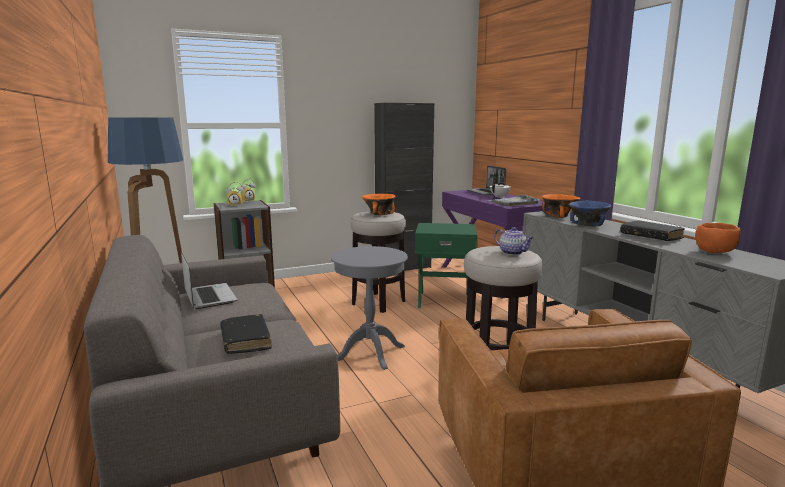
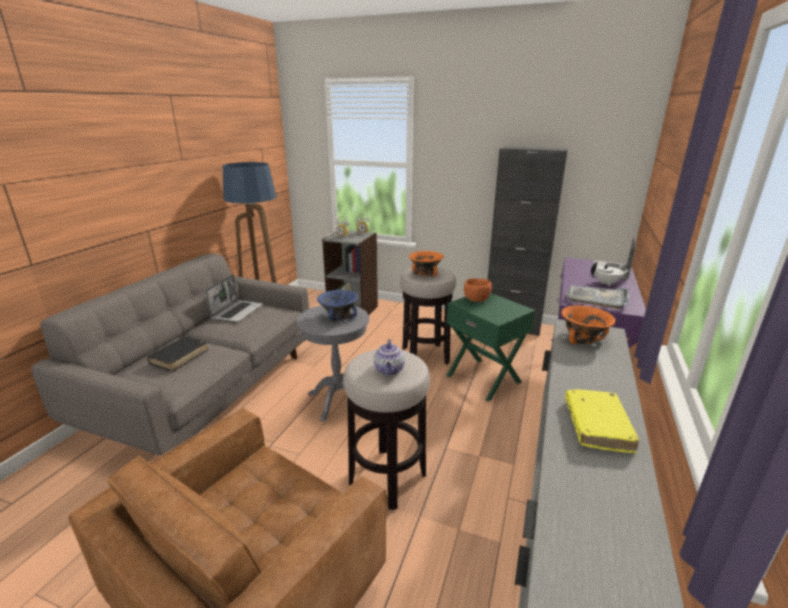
camera: 45 degrees right, 10 degrees up
blue bowl [569,201,611,226] -> blue bowl moved to [317,290,358,322]
black book [620,220,685,241] -> yellow book [565,389,639,453]
orange bowl [695,223,741,253] -> orange bowl moved to [464,278,492,302]

